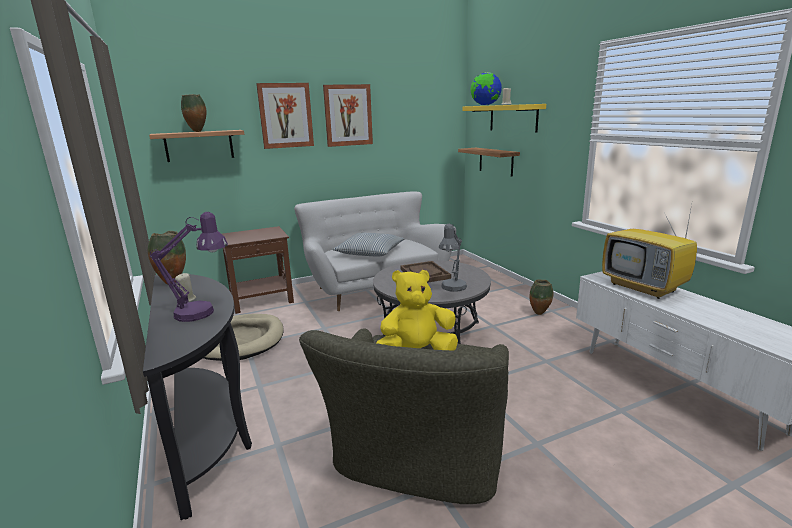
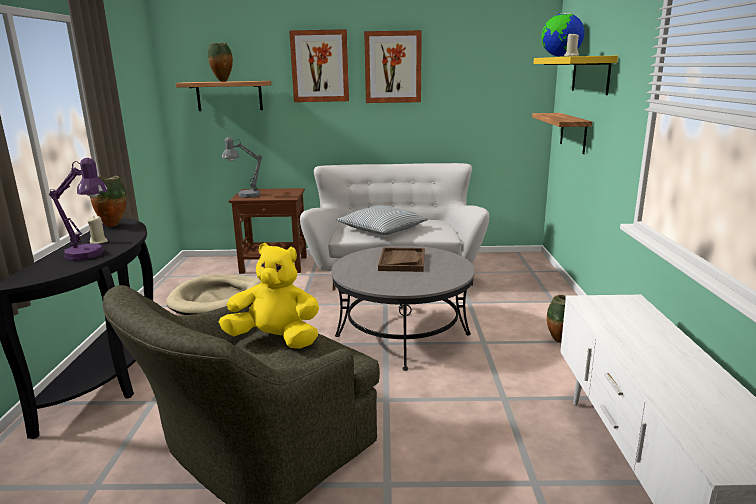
camera: 25 degrees right, 0 degrees up
grey table lamp [439,224,467,292] -> grey table lamp moved to [222,137,262,198]
television [602,205,697,299] -> none

